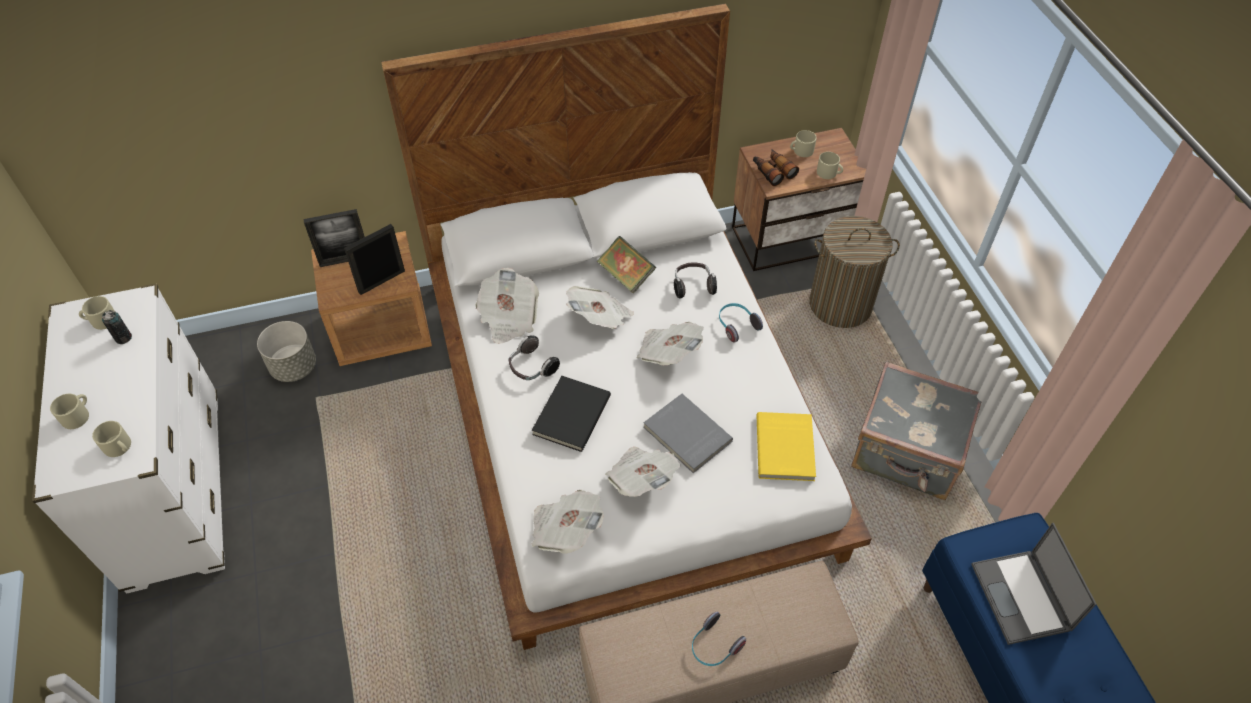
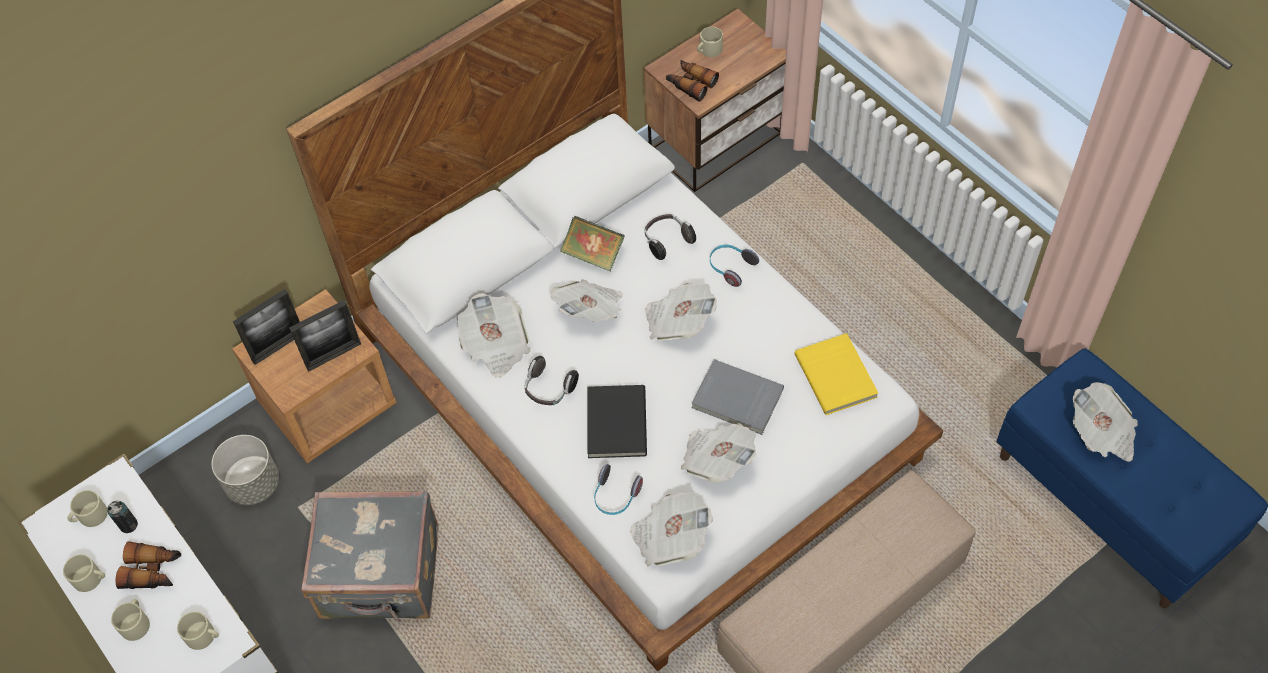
camera: 20 degrees left, 5 degrees up
picture frame [344,224,405,295] -> picture frame turned 150 degrees counterclockwise [289,300,361,372]
headphones [692,612,746,666] -> headphones moved to [594,464,643,515]
laundry basket [809,216,900,328] -> none
beige mug [817,152,843,179] -> beige mug moved to [63,554,105,592]
grey suitcase [851,362,981,500] -> grey suitcase moved to [301,491,438,622]
laptop [971,523,1096,645] -> newspaper [1073,382,1138,462]
none -> binoculars [115,541,181,589]

